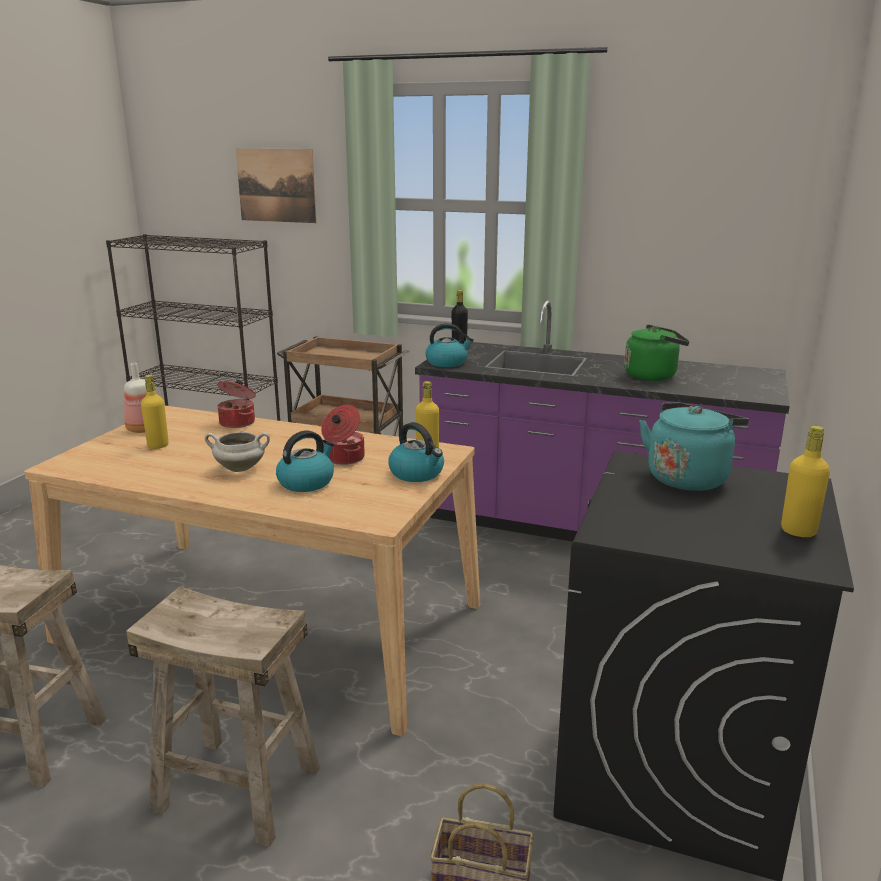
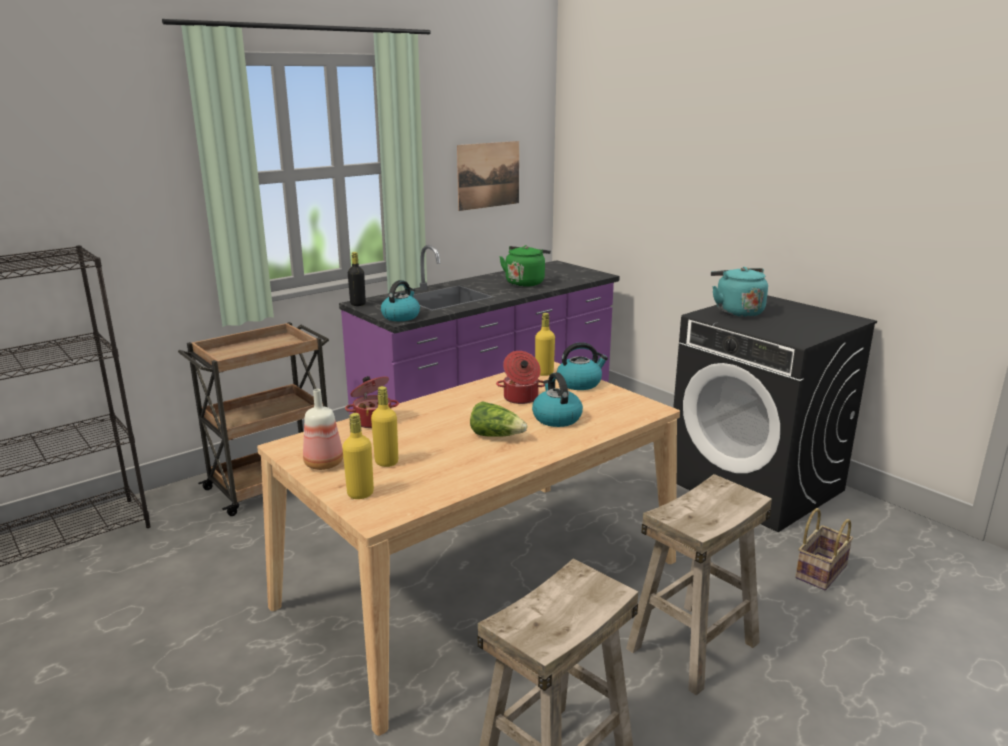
camera: 60 degrees left, 0 degrees up
white cooking pot [205,432,270,472] -> lettuce [470,401,527,437]
picture [236,149,317,223] -> picture moved to [457,141,519,211]
yellow bottle [781,426,830,537] -> yellow bottle moved to [342,413,374,499]

